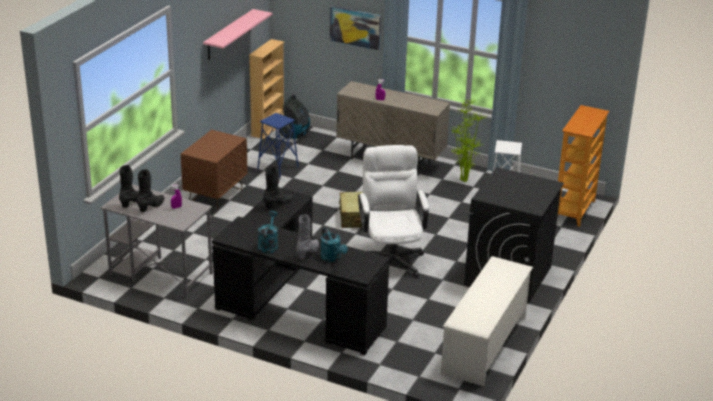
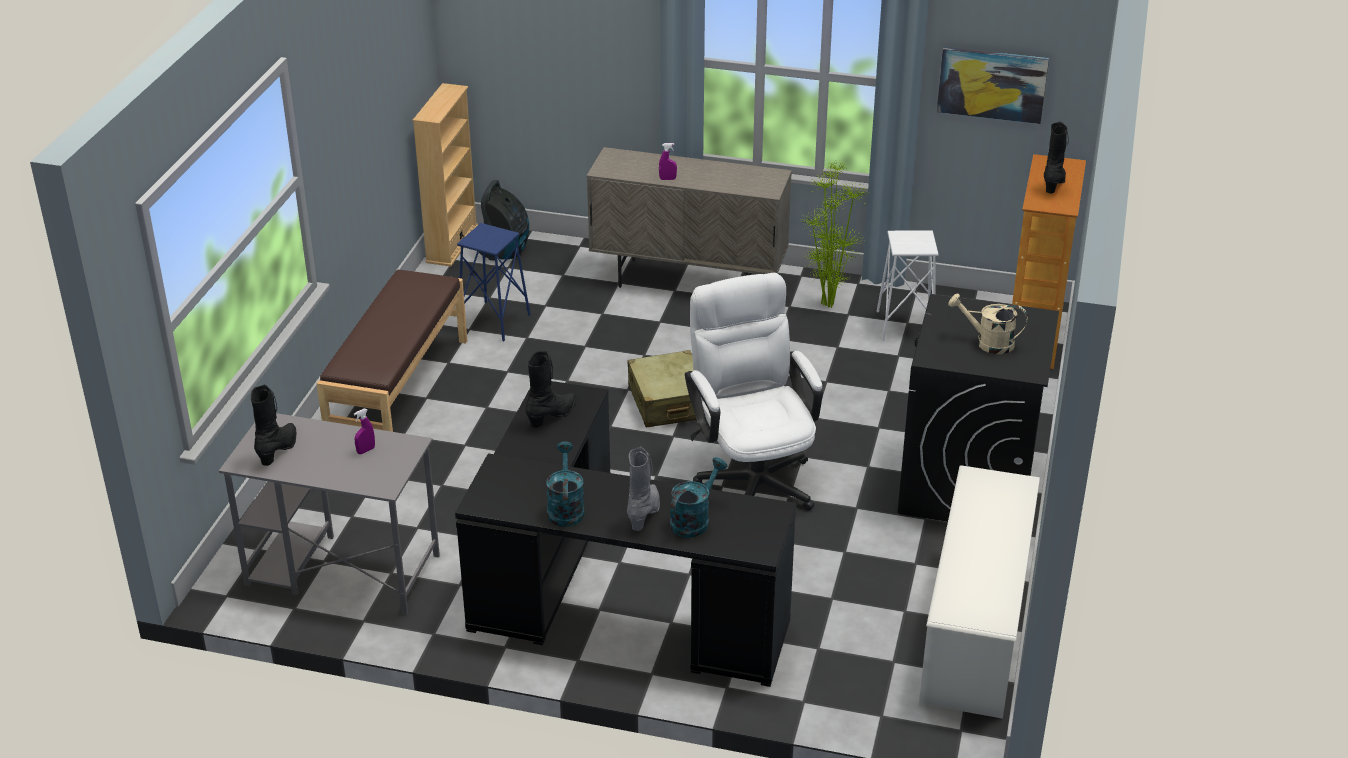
camera: 10 degrees left, 5 degrees up
black boot [137,169,164,212] -> black boot moved to [1044,122,1069,194]
brown nightstand [181,130,248,210] -> brown bench [317,270,467,432]
pink shelf [203,9,272,60] -> none
turquoise watering can [321,227,348,262] -> turquoise watering can turned 105 degrees counterclockwise [670,457,727,538]
picture [330,6,381,51] -> picture moved to [937,47,1049,124]
none -> beige watering can [948,294,1028,354]

